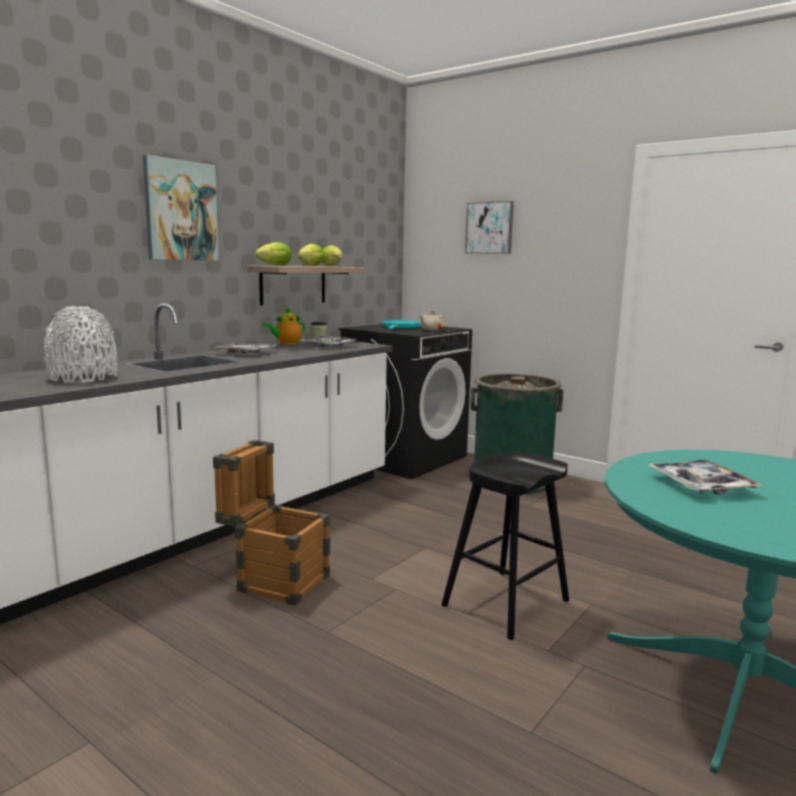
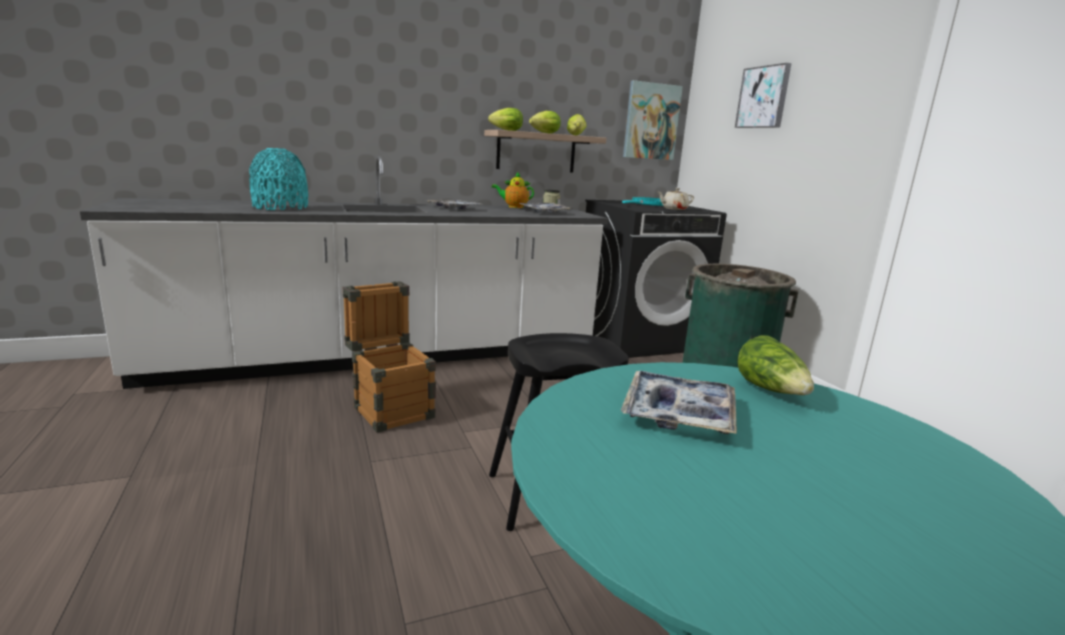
camera: 30 degrees right, 5 degrees up
white vase [44,306,117,383] -> turquoise vase [249,148,308,210]
picture [143,155,219,261] -> picture moved to [623,80,683,160]
none -> lettuce [738,335,814,395]

